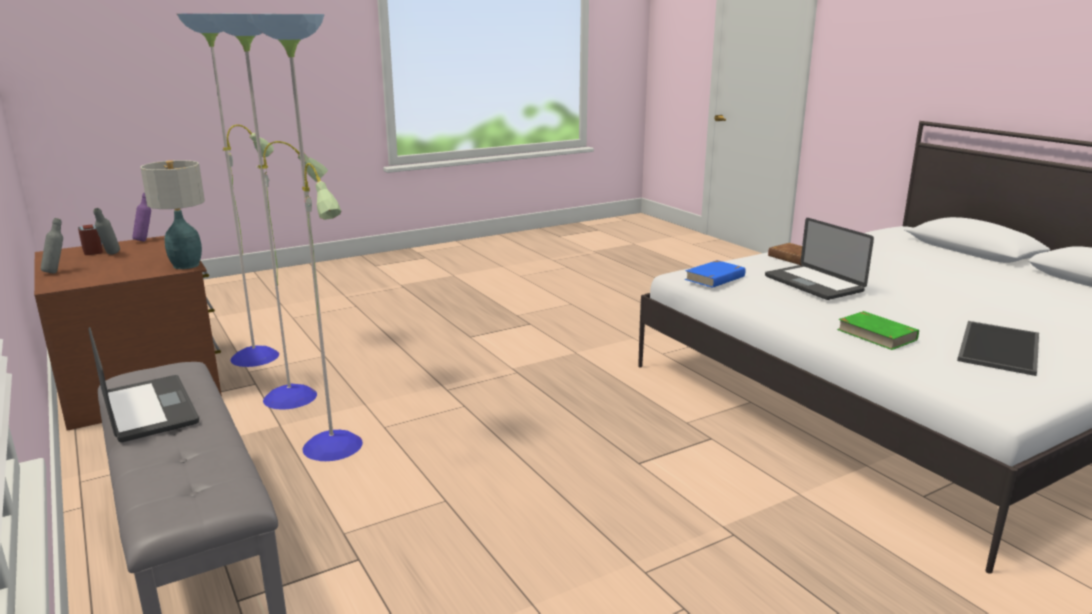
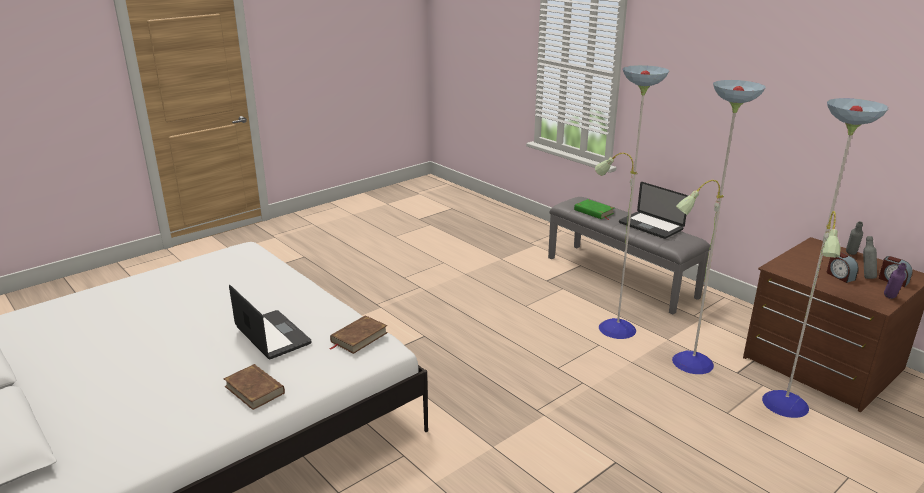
camera: 170 degrees right, 5 degrees up
table lamp [141,160,205,269] -> none
blue book [685,260,746,288] -> brown book [329,315,388,354]
green book [837,311,919,350] -> green book moved to [574,199,614,220]
tray [957,321,1039,376] -> none
none -> alarm clock [827,252,858,283]

